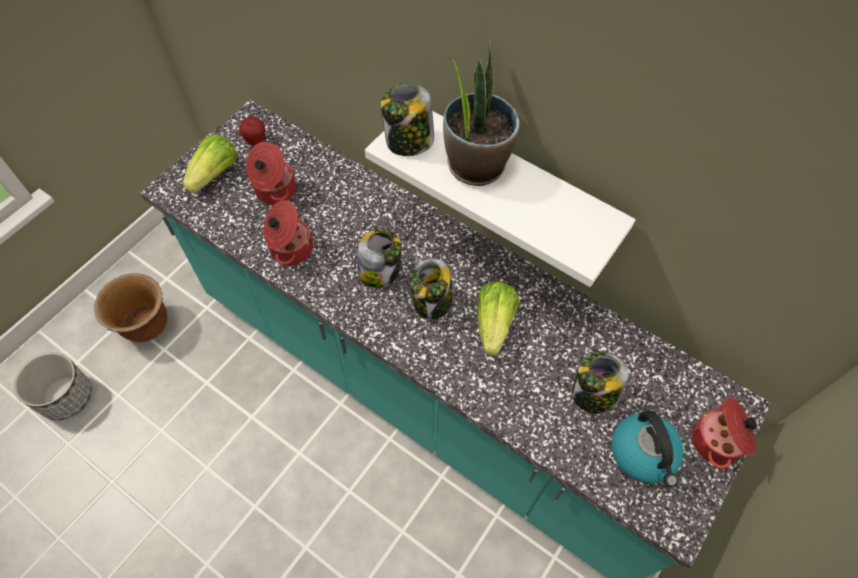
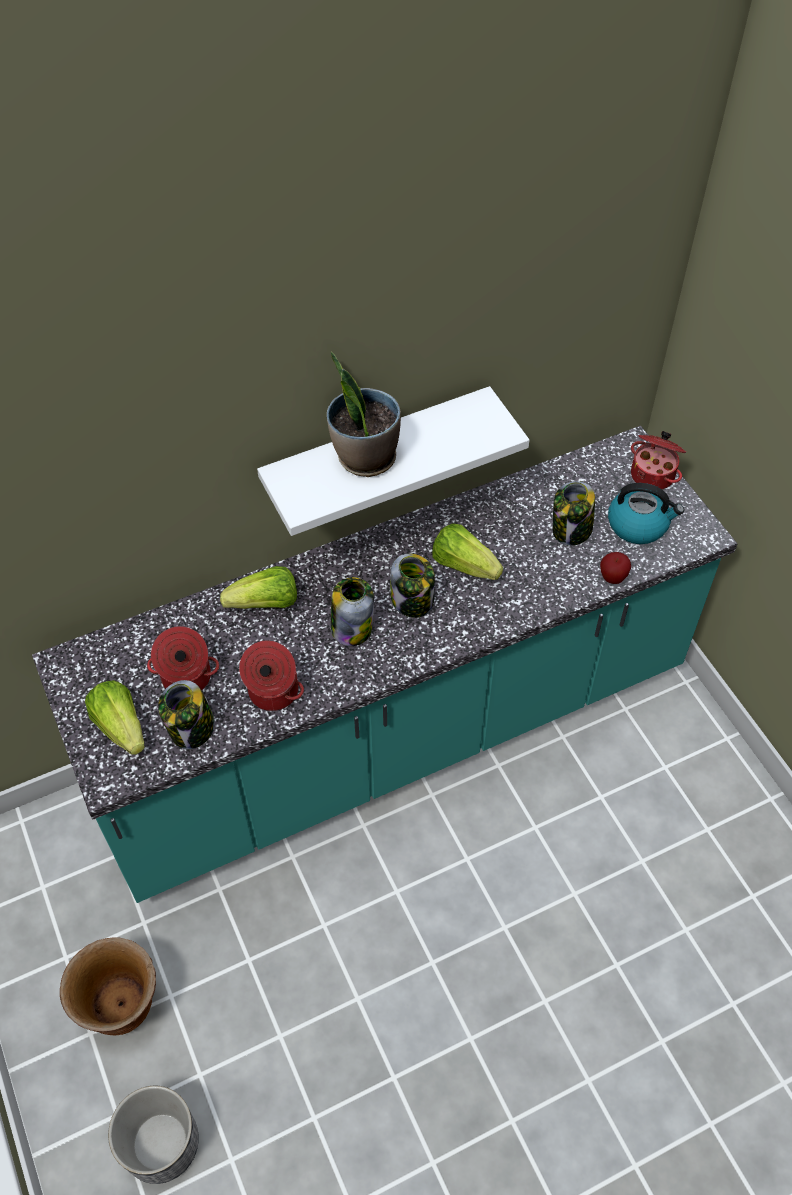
camera: 60 degrees left, 5 degrees down
apple [240,117,265,145] -> apple moved to [600,552,631,584]
jar [381,83,434,156] -> jar moved to [158,680,214,749]
none -> lettuce [220,566,297,609]

